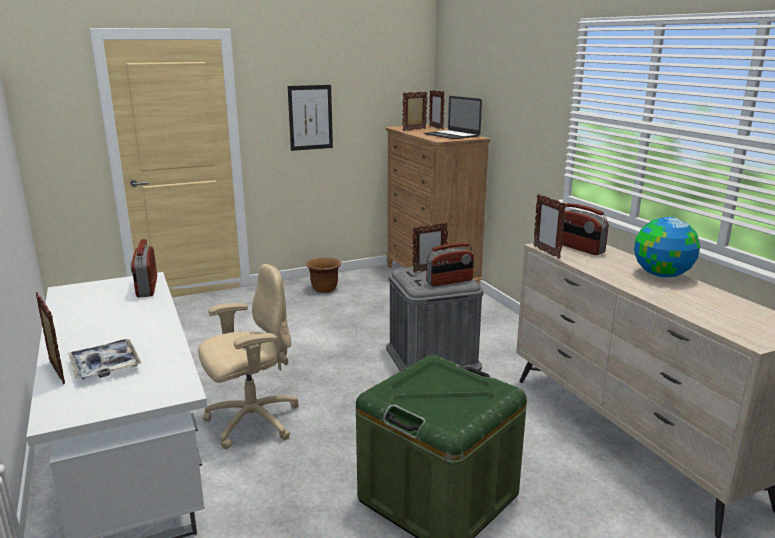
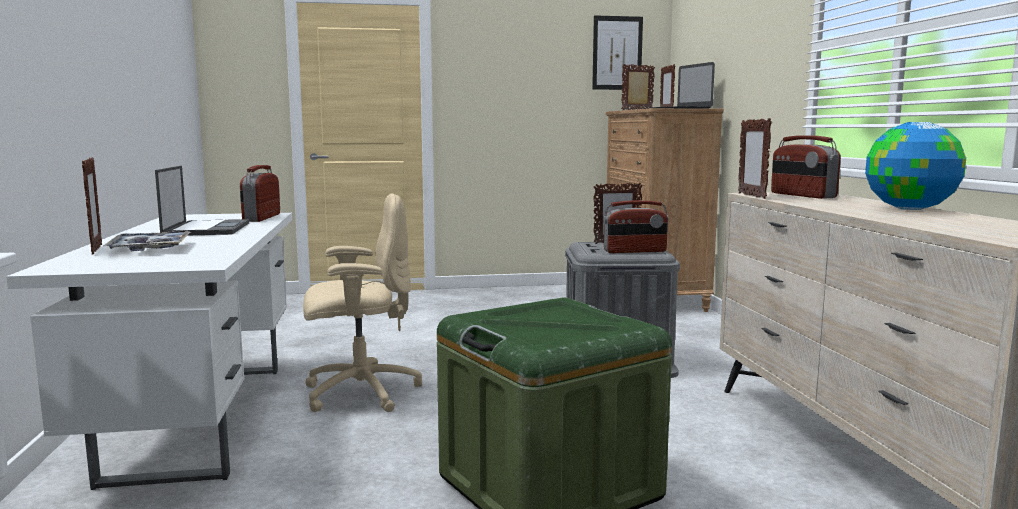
camera: 15 degrees right, 10 degrees down
picture [288,85,333,151] -> picture moved to [592,15,643,90]
brown planter [306,257,341,293] -> none
none -> laptop [155,166,249,236]

